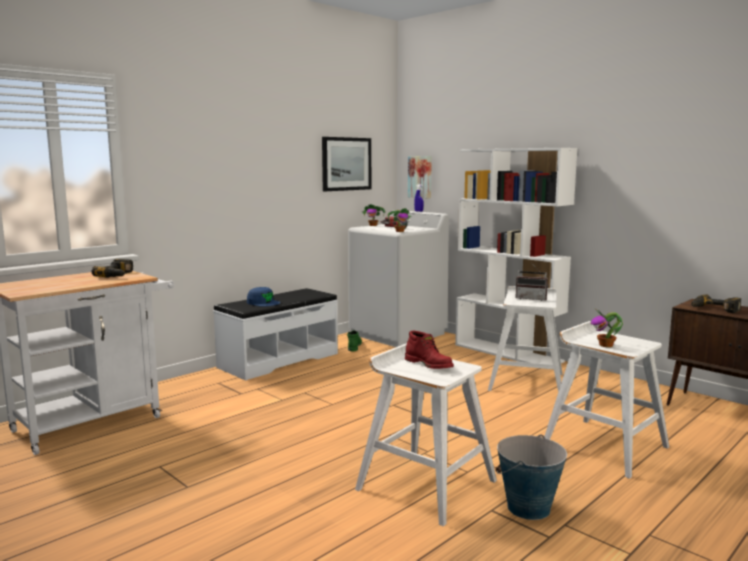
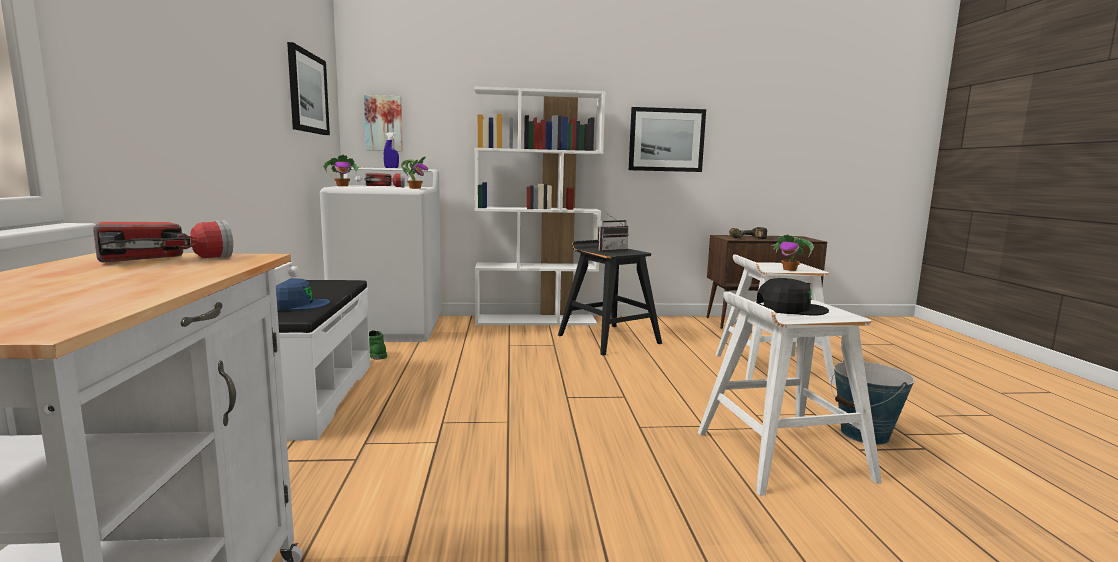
camera: 50 degrees left, 0 degrees up
power drill [92,259,133,278] -> flashlight [93,220,233,262]
red boot [405,331,454,369] -> black cap [756,278,829,316]
white stool [488,286,563,392] -> black stool [558,240,662,356]
none -> picture [629,107,706,172]

